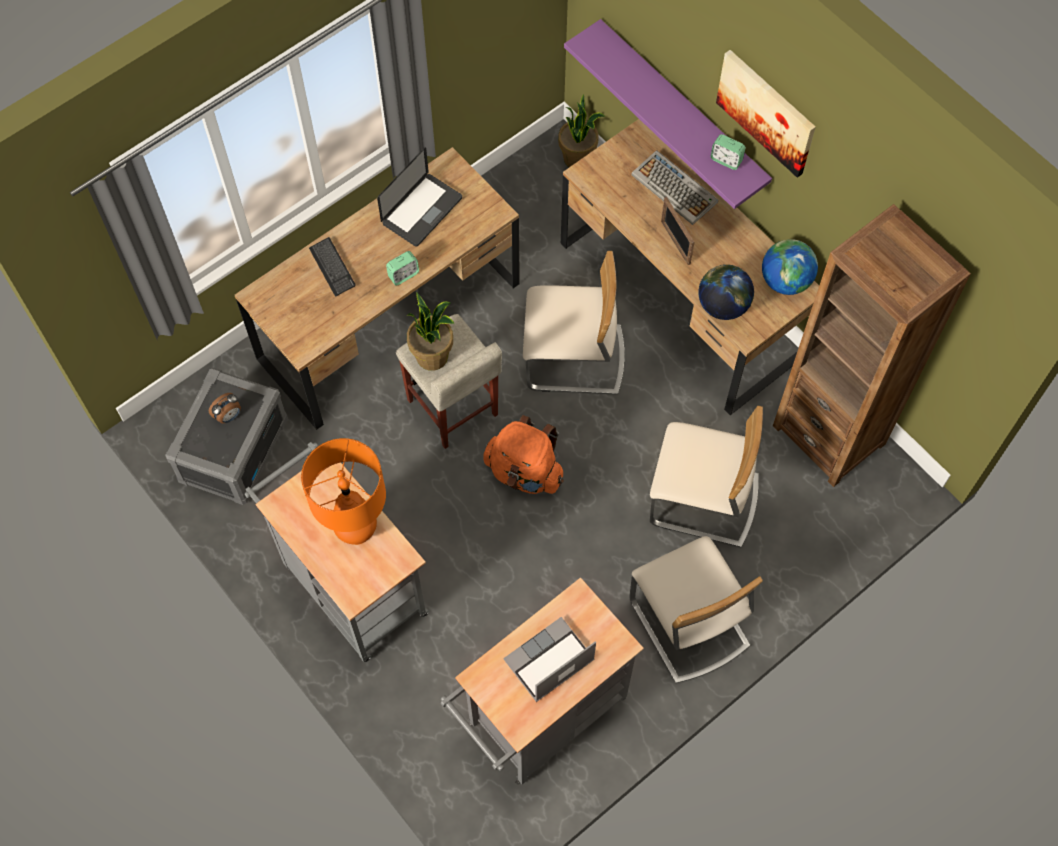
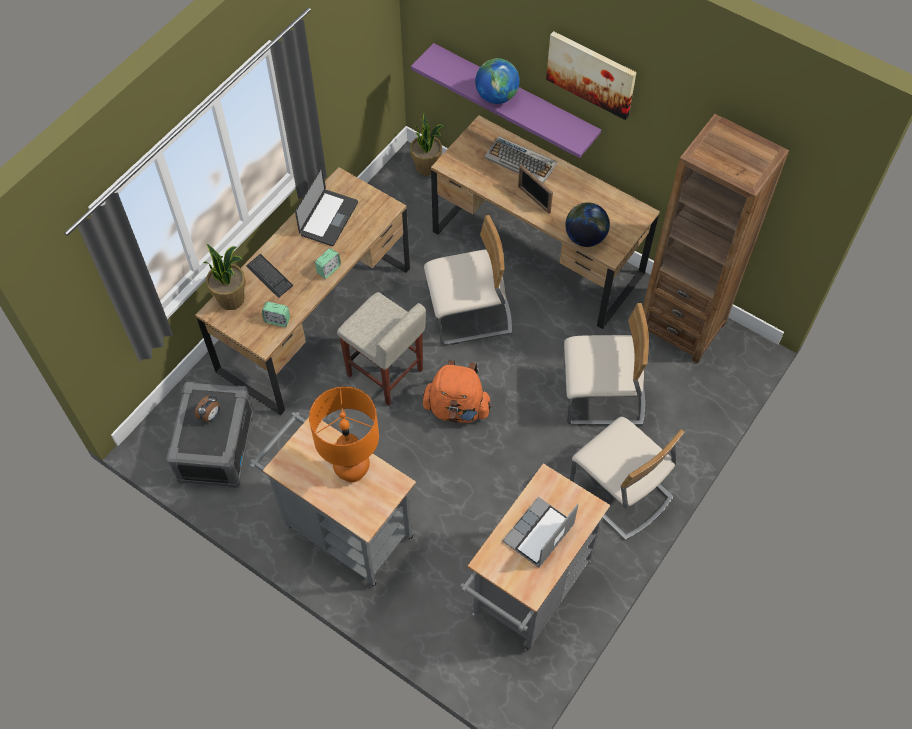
camera: 15 degrees left, 5 degrees down
potted plant [406,293,454,371] -> potted plant moved to [203,243,246,310]
alarm clock [711,134,746,170] -> alarm clock moved to [262,302,290,327]
globe [762,239,818,295] -> globe moved to [475,58,520,104]

